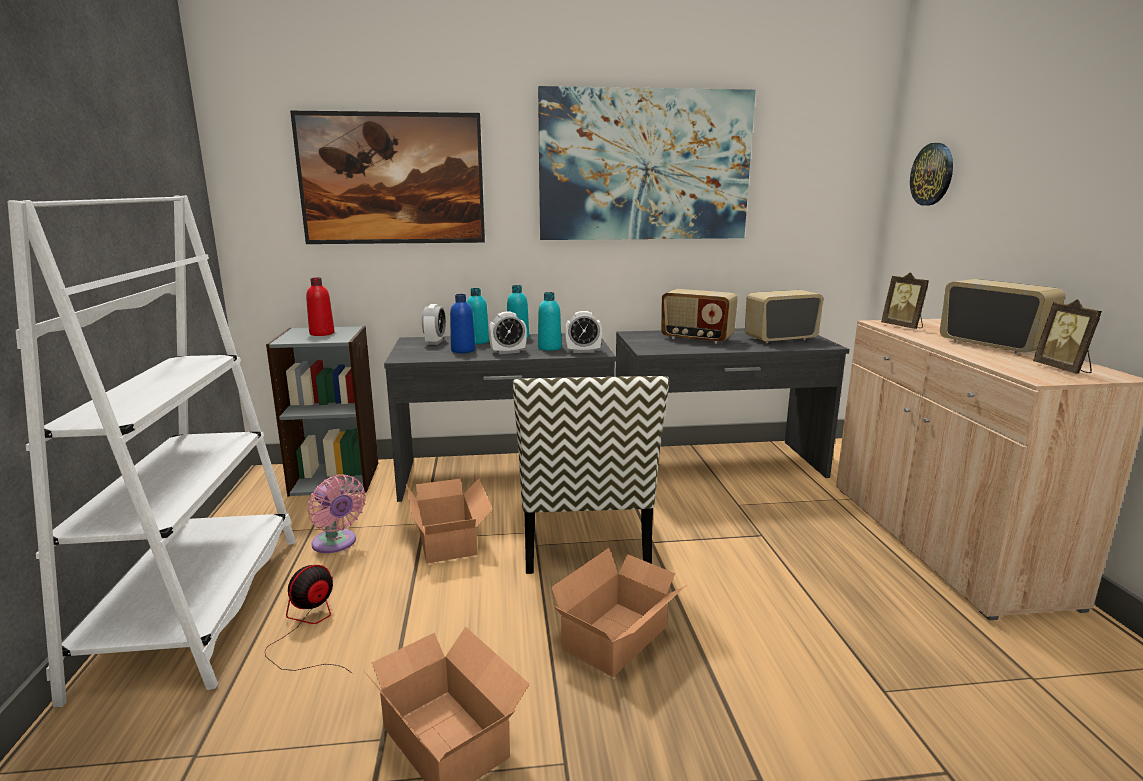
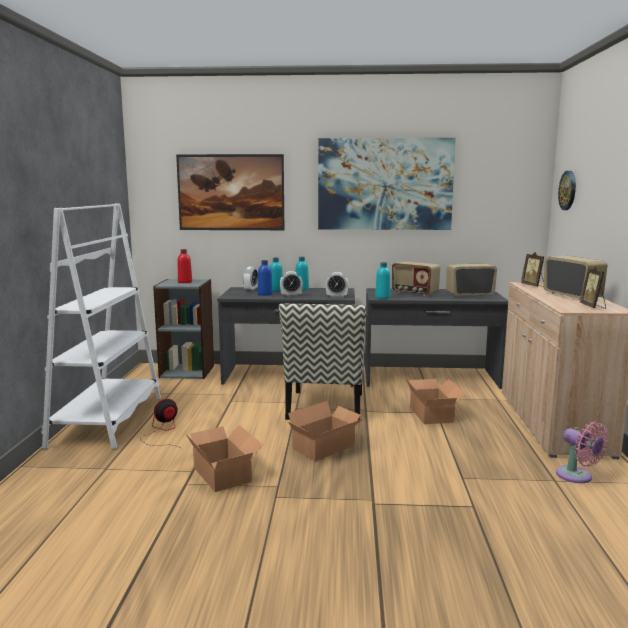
camera: 10 degrees right, 5 degrees down
pink fan [308,474,366,553] -> pink fan moved to [556,421,608,483]
cardboard box [406,479,493,563] -> cardboard box moved to [405,378,466,424]
turquoise bottle [538,292,562,351] -> turquoise bottle moved to [375,262,391,299]

